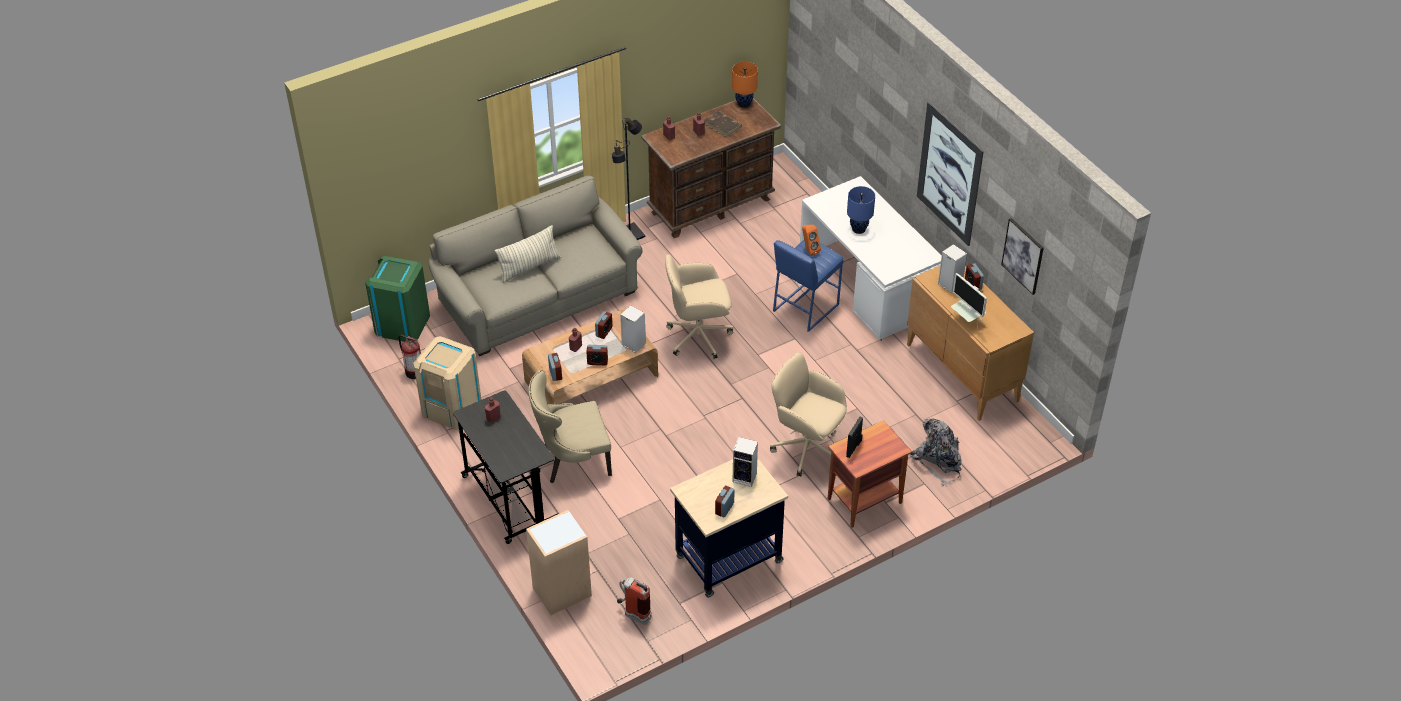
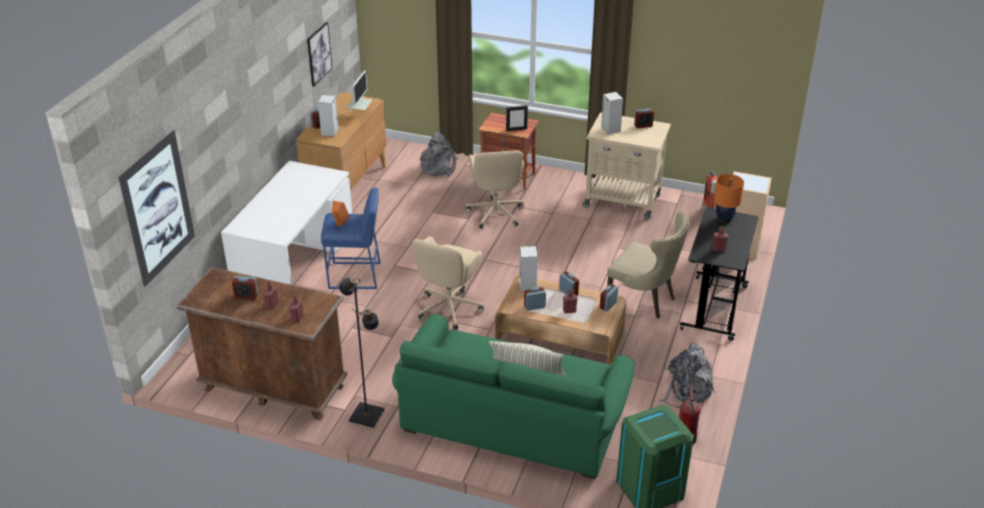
camera: 130 degrees left, 10 degrees down
beige trash can [413,336,481,430] -> grey backpack [659,343,715,408]
grey sofa [428,176,642,356] -> green sofa [392,314,635,479]
beige office chair [665,254,733,359] -> beige office chair turned 75 degrees clockwise [412,236,484,330]
blue cart [670,458,788,598] -> beige cart [583,112,671,219]
brown book [705,111,742,137] -> alarm clock [232,276,258,300]
orange table lamp [732,62,758,108] -> orange table lamp moved to [714,174,744,223]
blue table lamp [847,186,875,234] -> none
picture [917,102,984,246] -> picture moved to [118,130,195,287]

